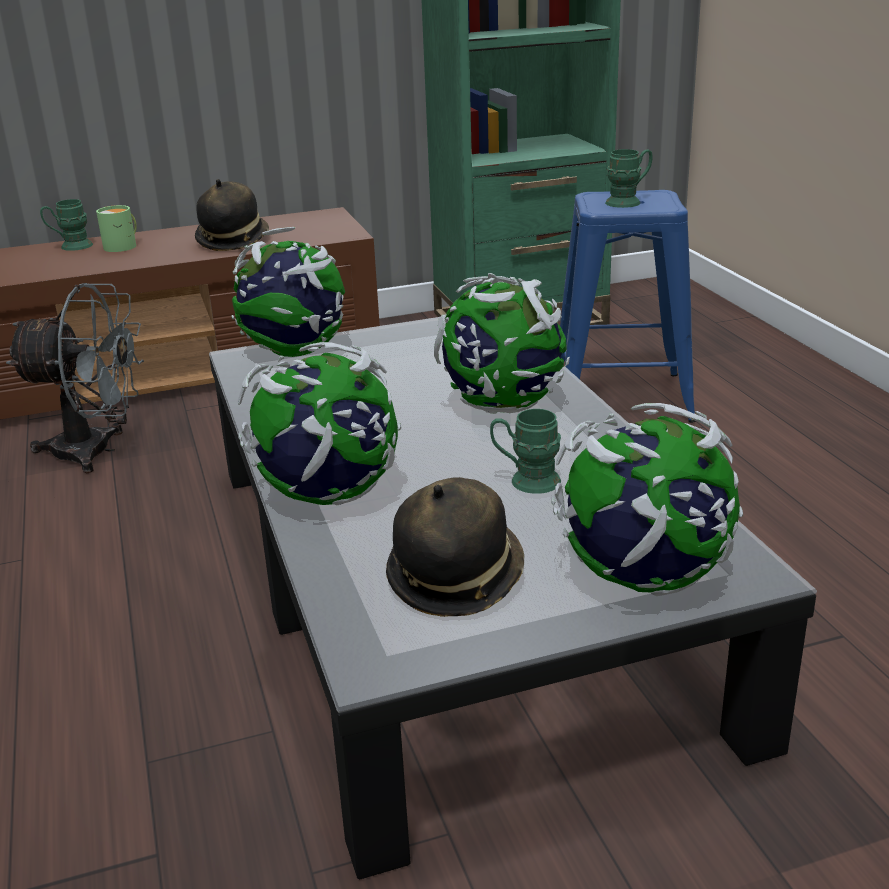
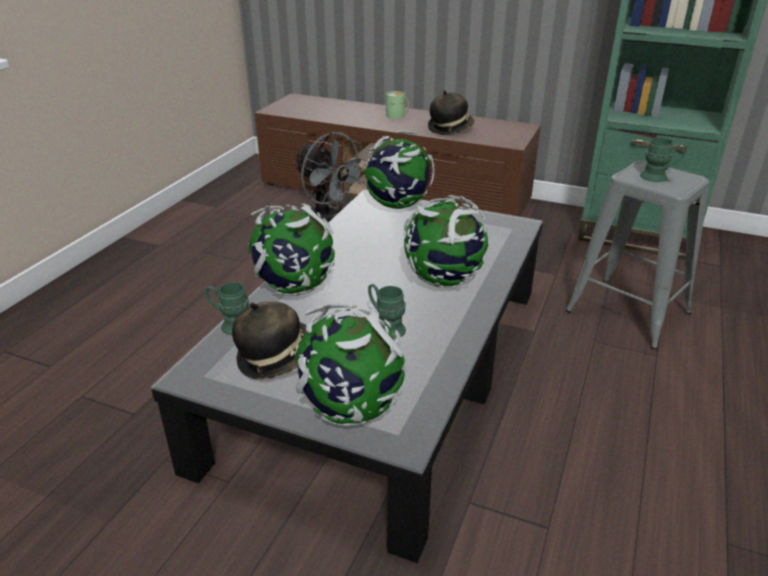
camera: 40 degrees right, 5 degrees up
green mug [40,199,93,251] -> green mug moved to [205,282,249,335]
blue stool [560,190,696,423] -> grey stool [566,161,709,350]

